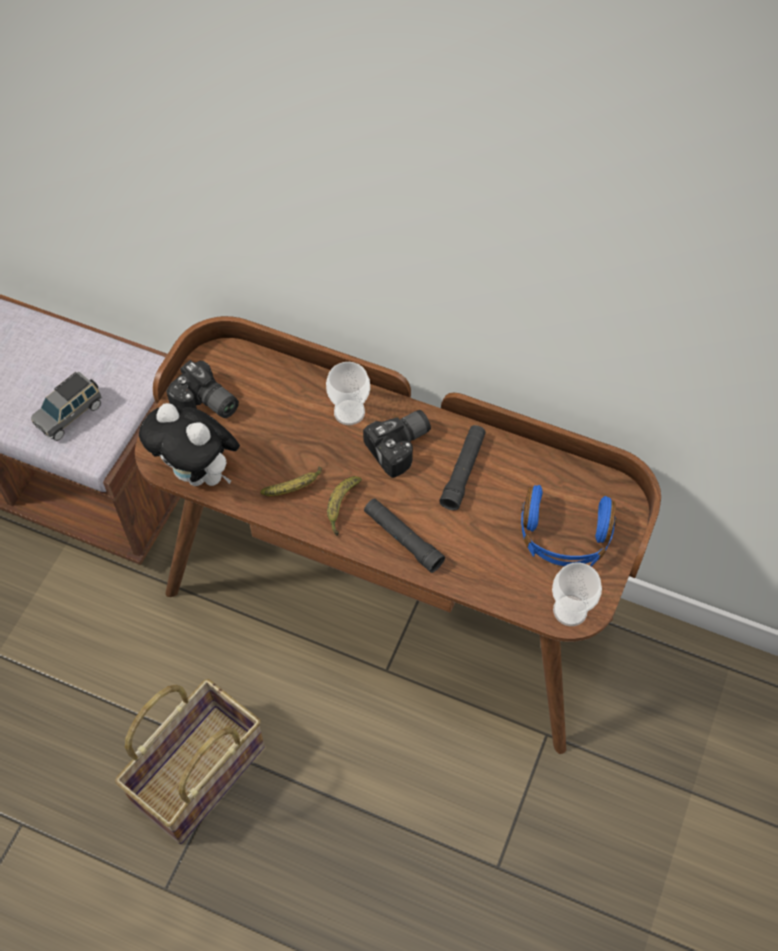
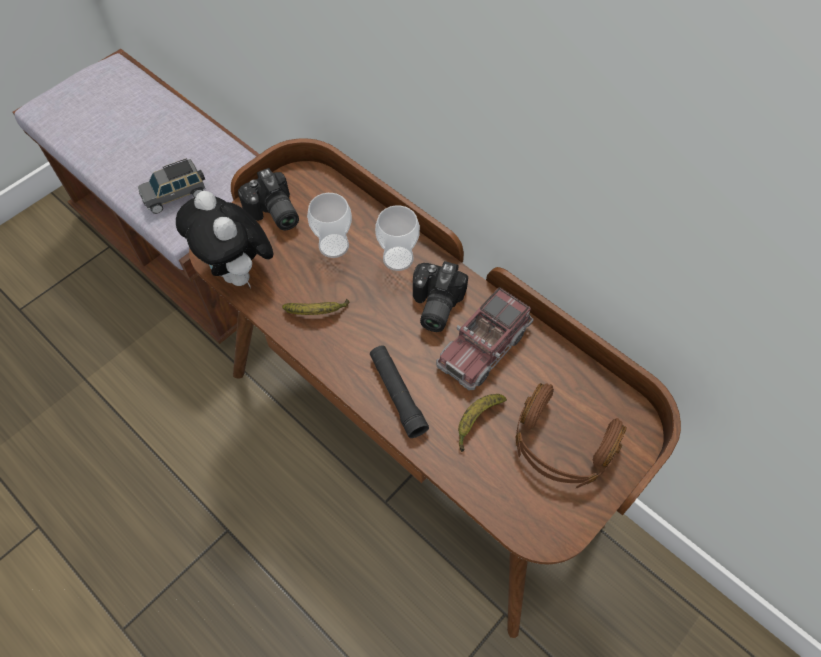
camera: 20 degrees right, 0 degrees up
basket [115,679,265,844] -> none
banana [327,476,362,536] -> banana moved to [458,394,507,452]
camera [363,410,431,478] -> camera turned 120 degrees clockwise [413,261,468,332]
black flashlight [439,425,486,510] -> toy truck [436,287,534,390]
blue headphones [521,485,617,566] -> brown headphones [515,383,627,488]
cup [552,562,602,626] -> cup moved to [307,193,352,258]

